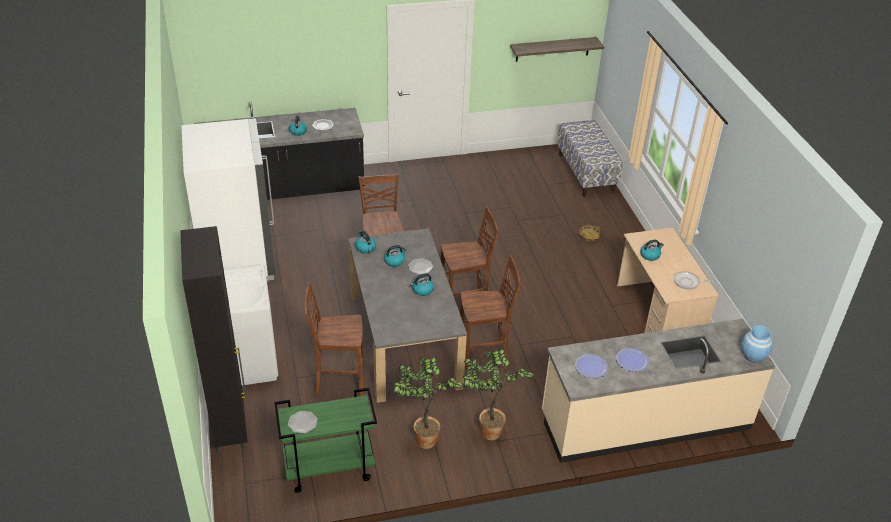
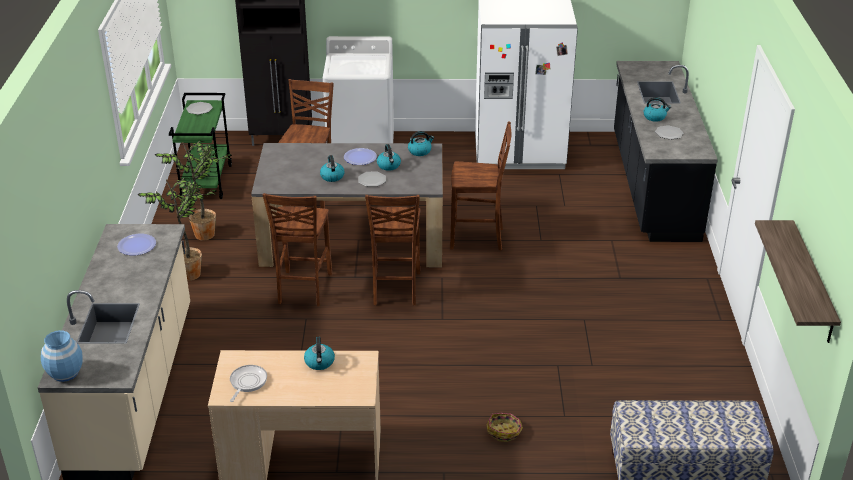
camera: 105 degrees right, 5 degrees down
plate [616,348,649,372] -> plate moved to [344,148,377,165]

